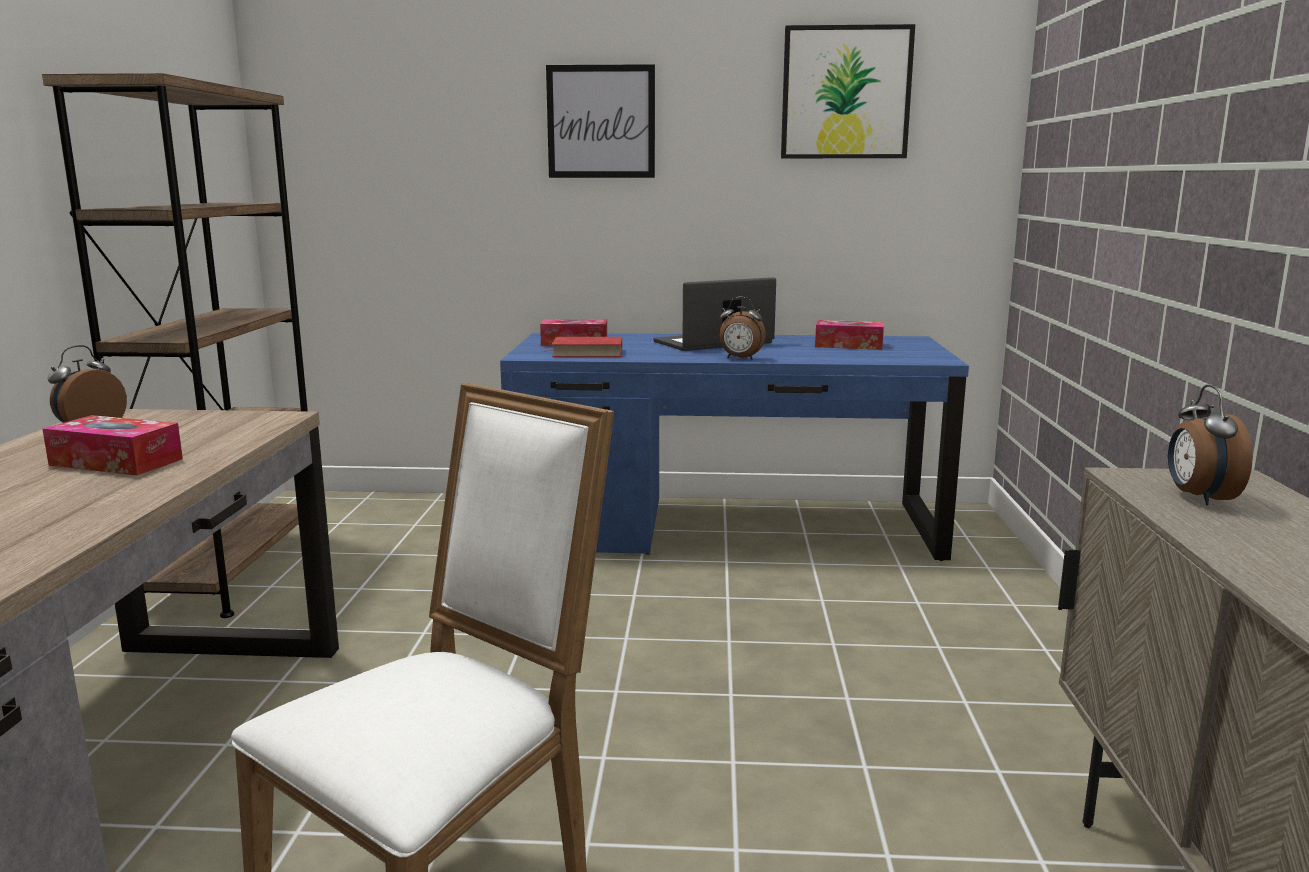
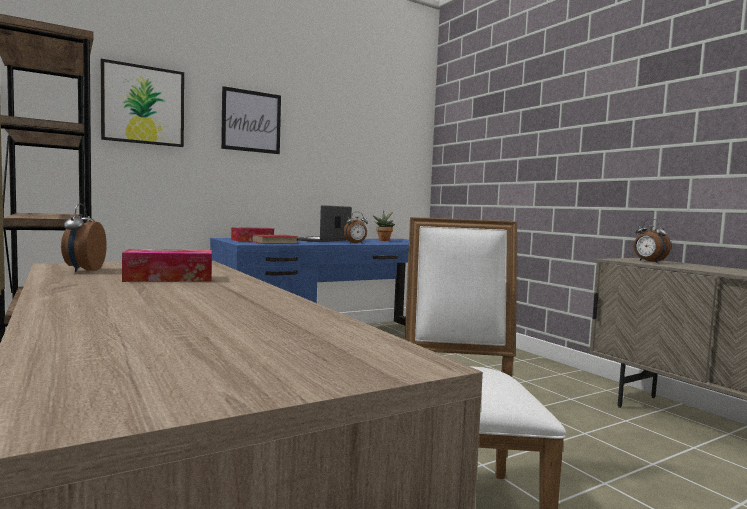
camera: 35 degrees left, 10 degrees down
picture [781,24,915,158] -> picture moved to [101,59,184,147]
tissue box [815,320,884,350] -> potted plant [372,211,395,241]

